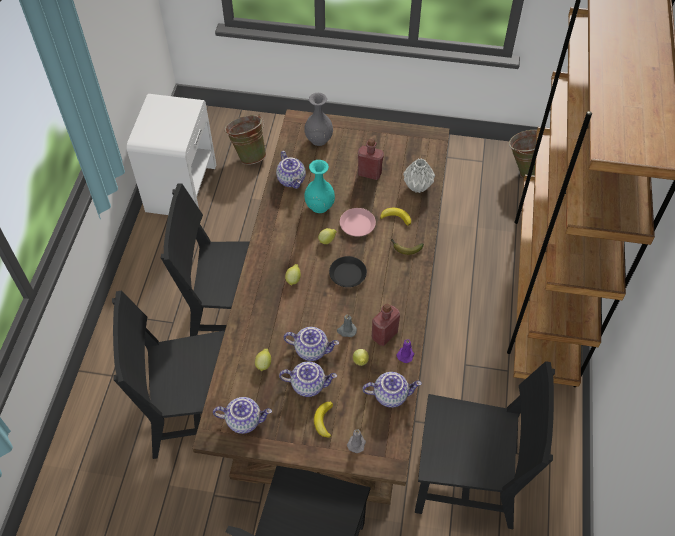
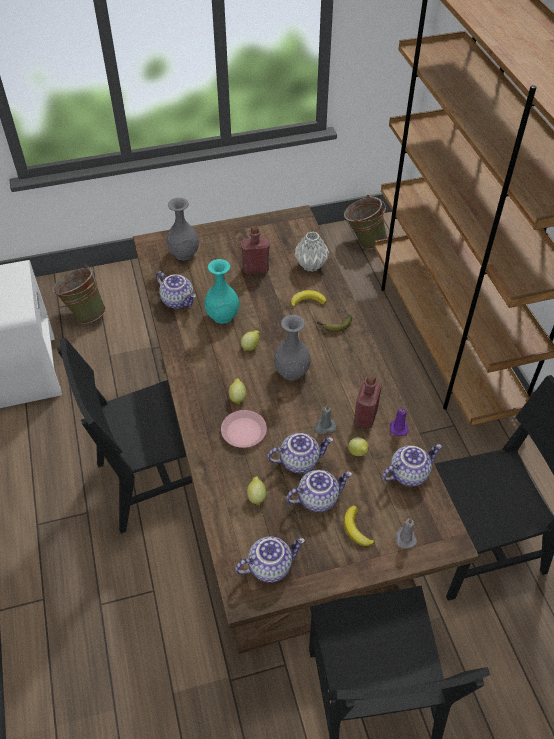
camera: 25 degrees left, 5 degrees down
black chair [112,291,225,459] -> none
black plate [329,256,367,287] -> grey vase [274,315,311,380]
pink plate [340,208,376,236] -> pink plate moved to [221,410,267,448]

